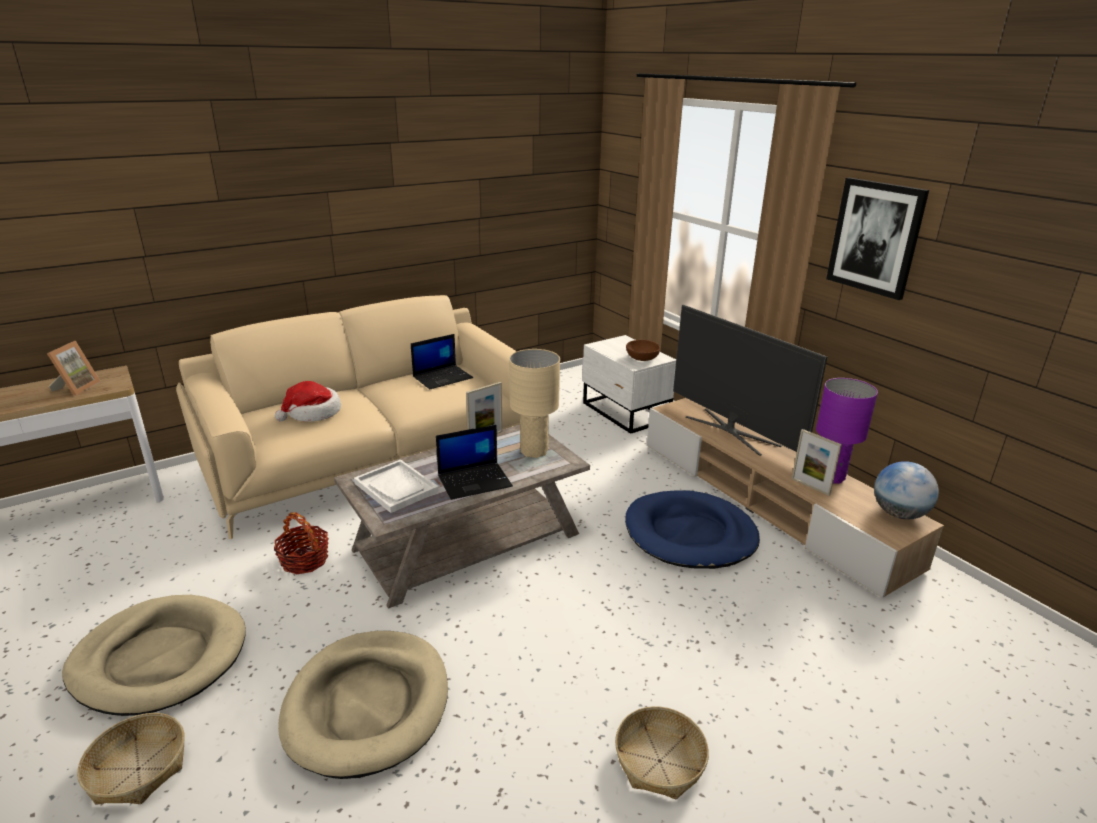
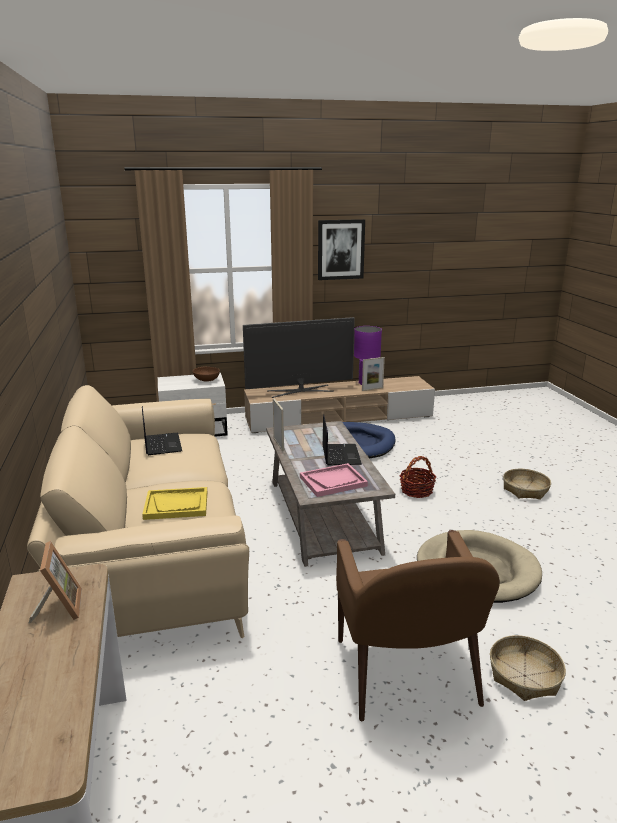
camera: 70 degrees left, 5 degrees down
picture frame [47,341,101,396] -> picture frame turned 45 degrees clockwise [29,541,82,624]
beige dog bed [62,595,246,716] -> brown armchair [336,530,500,721]
basket [274,513,329,574] -> basket moved to [399,456,436,498]
hat [275,381,341,422] -> yellow tray [142,487,207,520]
white tray [354,459,439,513] -> pink tray [300,463,368,497]
beige table lamp [509,349,560,458] -> none
globe [874,461,939,519] -> none

